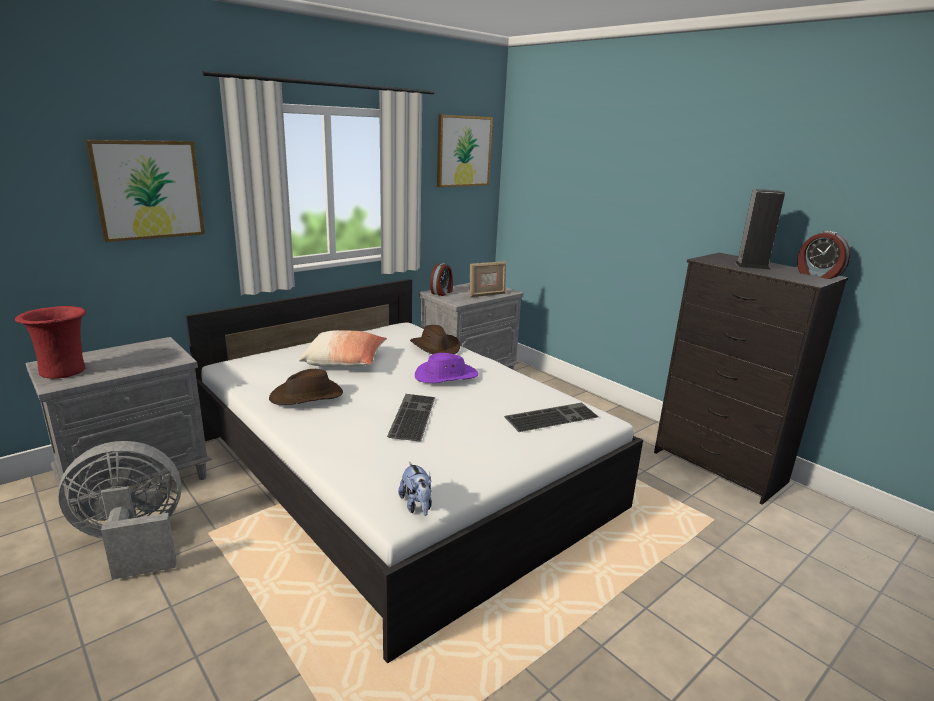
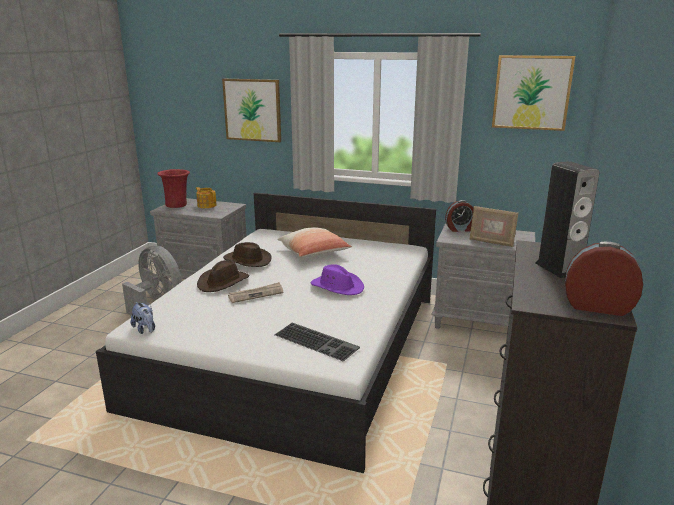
camera: 60 degrees right, 0 degrees up
keyboard [387,394,435,441] -> newspaper [228,282,283,303]
plush toy [398,462,432,516] -> plush toy turned 75 degrees counterclockwise [131,302,155,334]
brown hat [410,325,460,354] -> brown hat moved to [197,260,249,292]
alarm clock [797,231,850,279] -> alarm clock turned 90 degrees clockwise [565,242,643,316]
none -> teapot [196,187,217,208]

